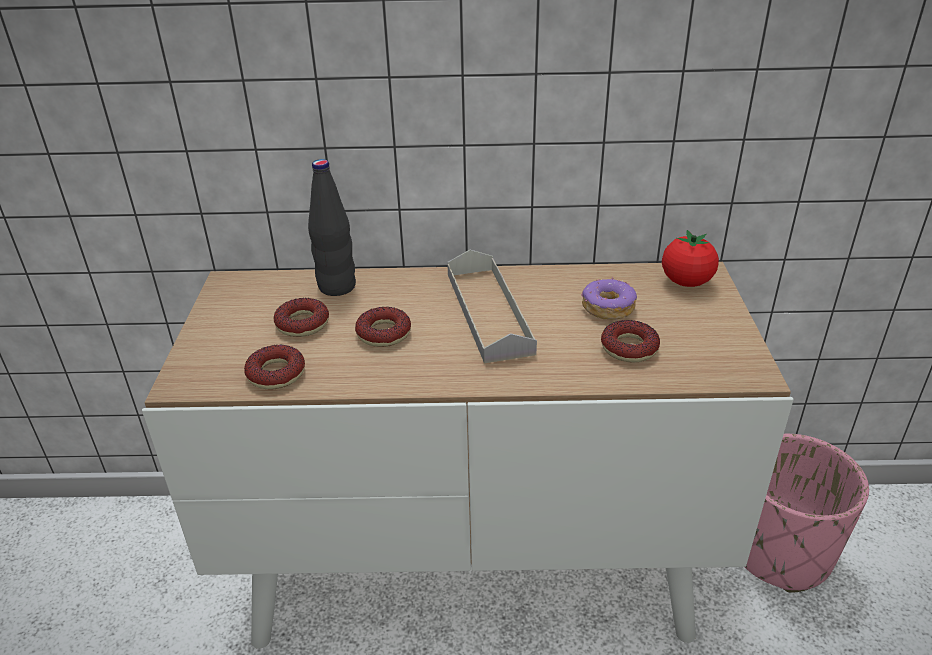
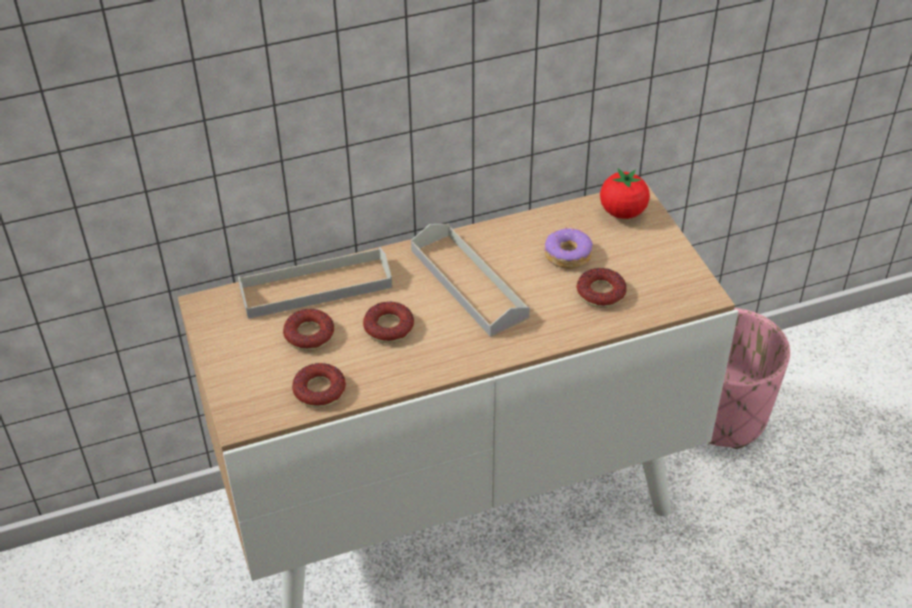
camera: 20 degrees left, 10 degrees up
black bottle [308,159,356,296] -> grey tray [238,247,392,319]

